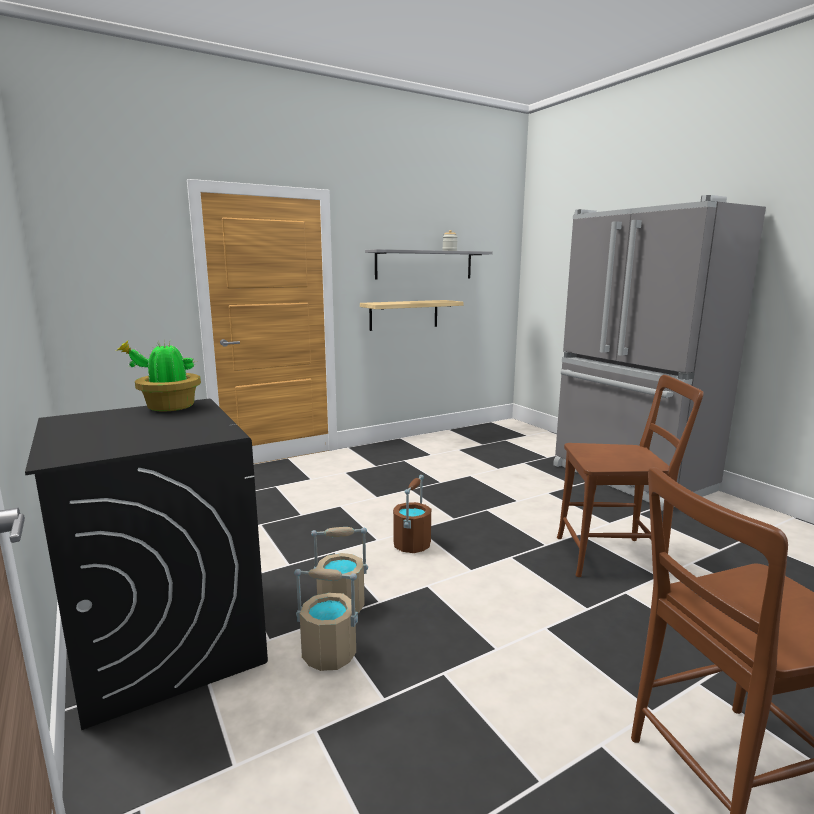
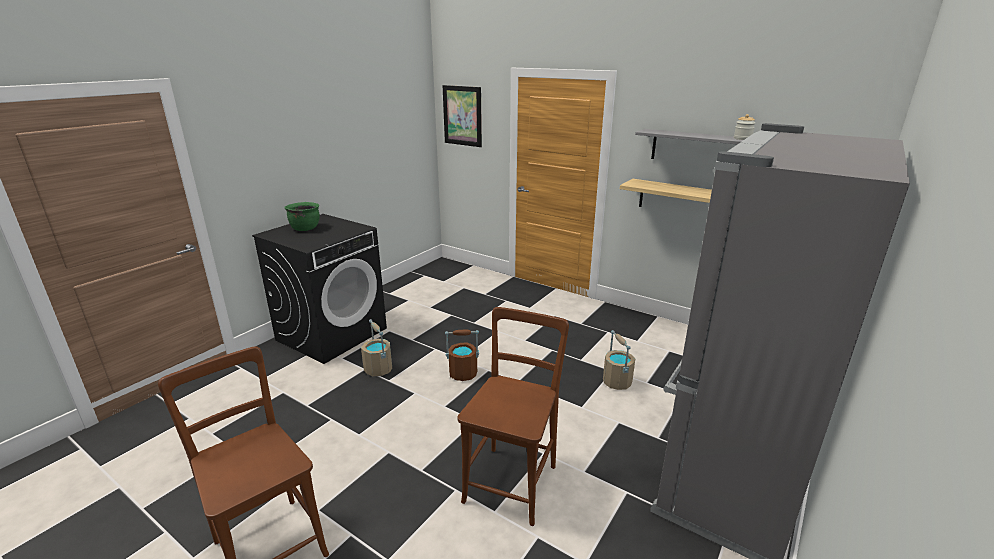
camera: 65 degrees right, 10 degrees up
potted plant [116,341,201,411] -> none
beige bucket [294,568,358,671] -> beige bucket moved to [603,330,636,390]
brown chair [557,375,704,577] -> brown chair turned 135 degrees counterclockwise [458,307,569,526]
none -> green cooking pot [284,202,320,231]
none -> picture [442,85,482,147]

